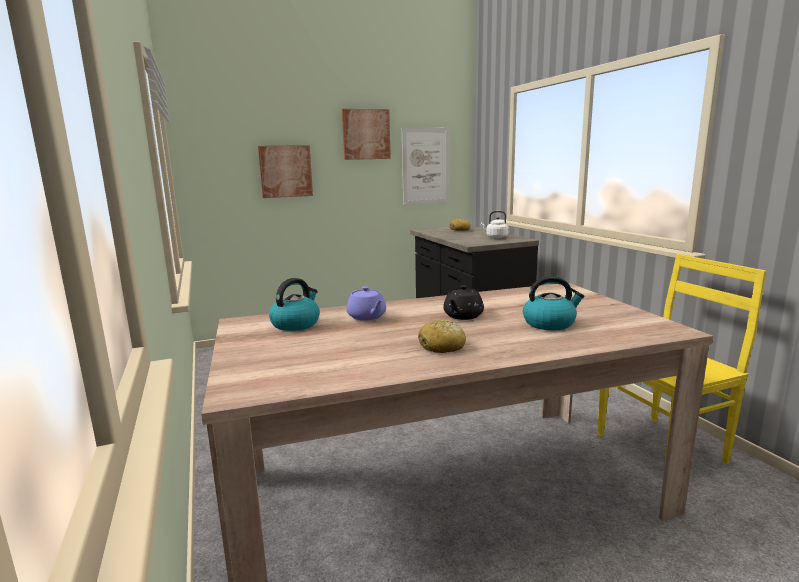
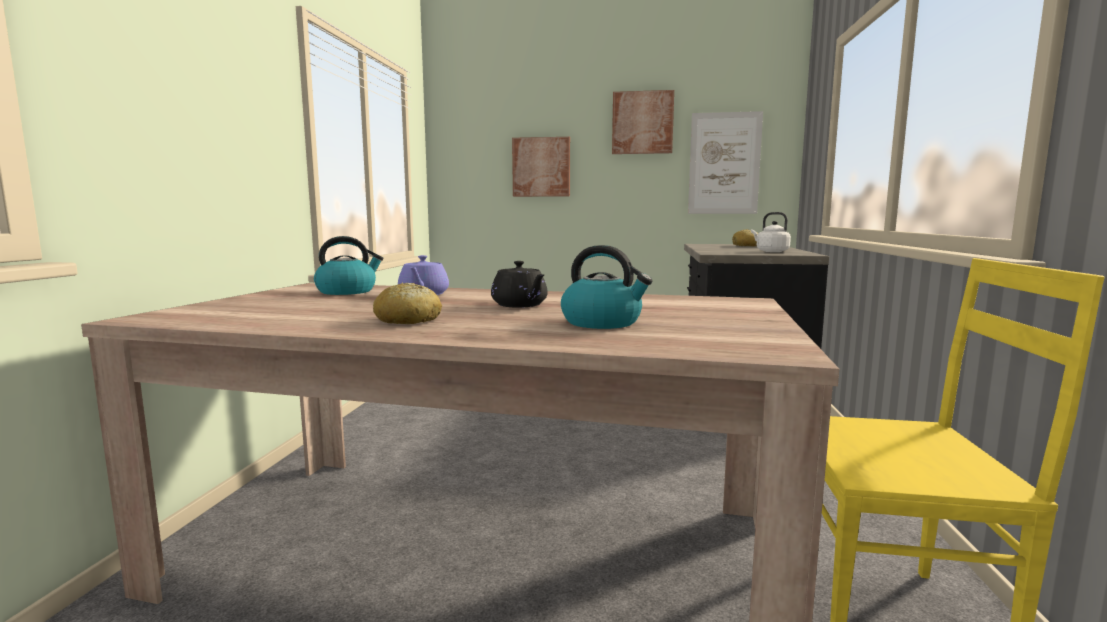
camera: 30 degrees right, 5 degrees down
black teapot [443,285,484,320] -> black teapot turned 90 degrees counterclockwise [491,261,548,308]

